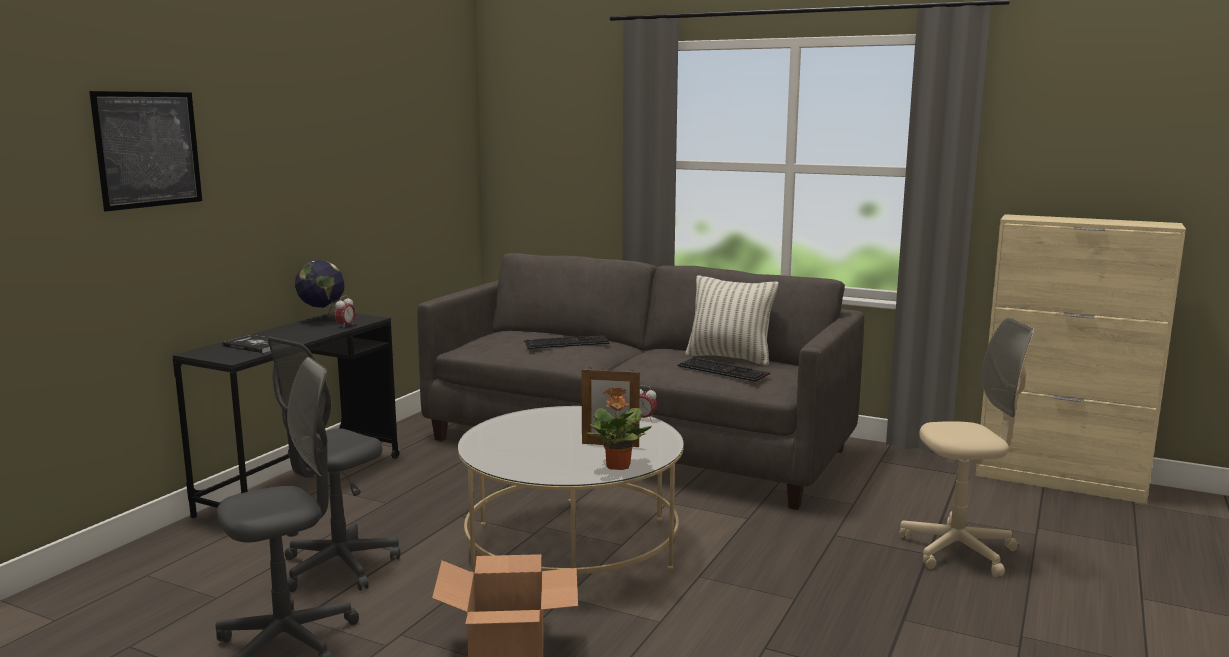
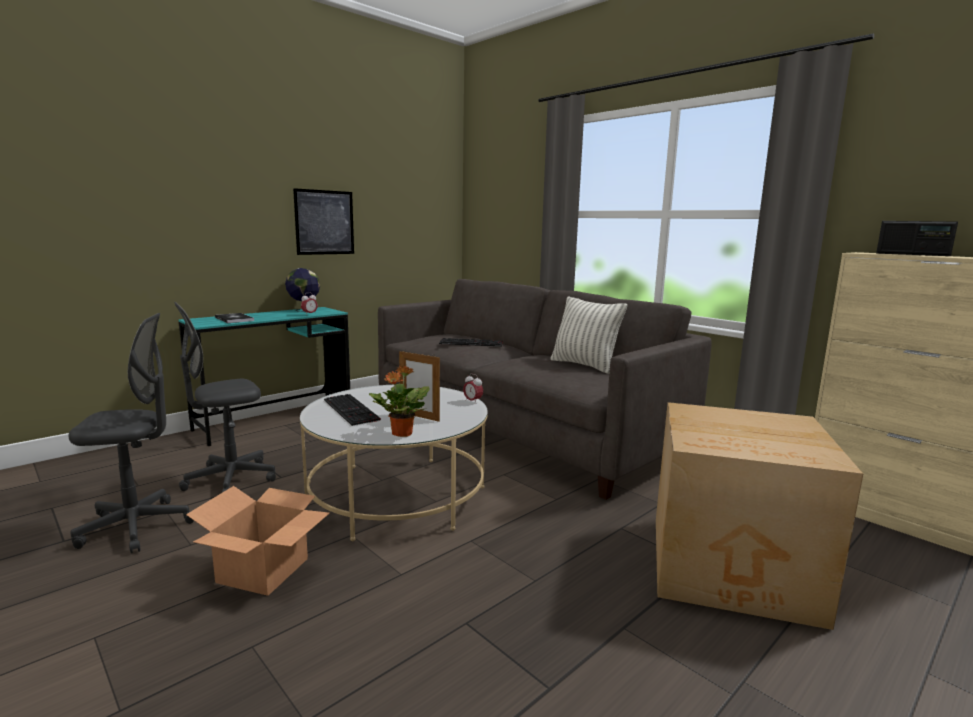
camera: 20 degrees right, 0 degrees up
picture [89,91,202,211] -> picture moved to [293,188,354,255]
black desk [173,312,400,518] -> turquoise desk [179,307,350,446]
keyboard [677,358,770,382] -> keyboard moved to [324,394,381,426]
beige office chair [899,318,1034,577] -> cardboard box [656,402,863,630]
none -> radio [876,221,958,256]

